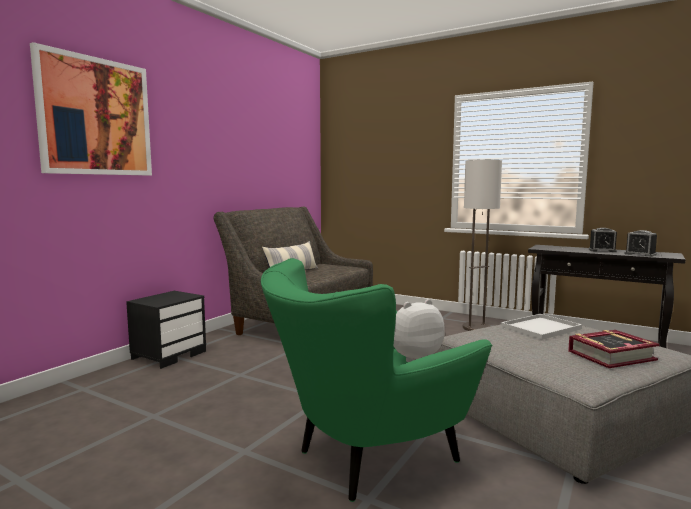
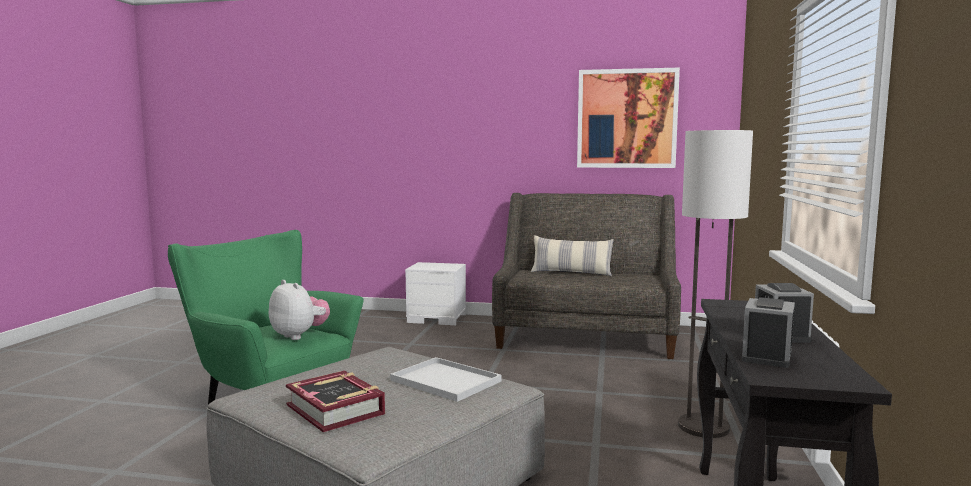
camera: 70 degrees right, 0 degrees up
picture [30,42,152,175] -> picture moved to [577,68,680,168]
black nightstand [126,291,206,369] -> white nightstand [405,262,466,325]

